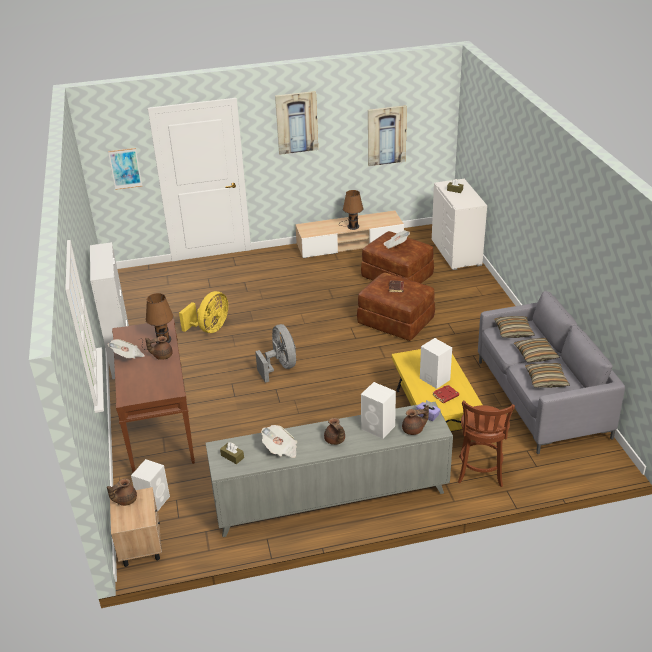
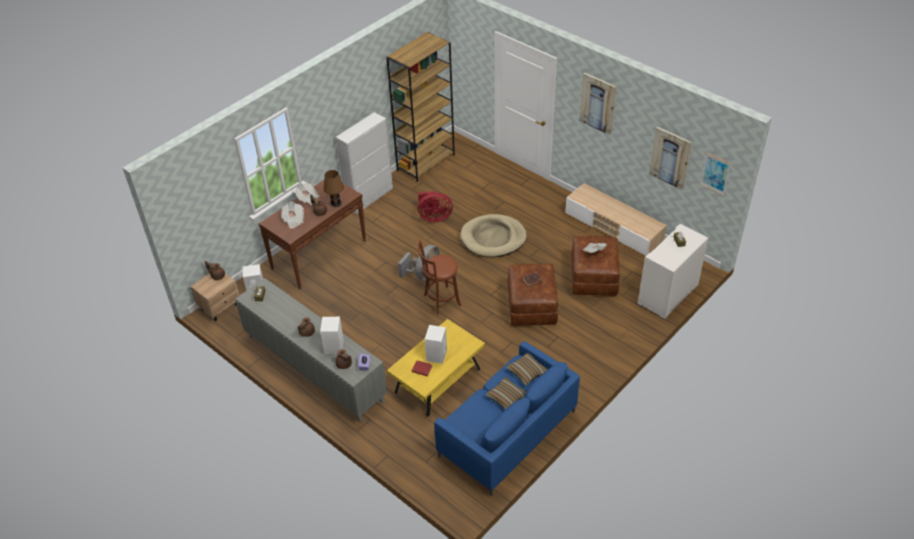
camera: 55 degrees right, 10 degrees up
picture [108,148,142,190] -> picture moved to [700,153,731,195]
yellow fan [179,291,228,333] -> red fan [418,191,453,222]
newspaper [261,425,297,458] -> newspaper moved to [281,202,304,229]
brown table lamp [340,190,363,230] -> none
brown stool [458,400,515,487] -> brown stool moved to [417,240,461,315]
grey sofa [478,291,625,454] -> blue sofa [434,341,580,496]
pillow [525,363,570,388] -> none
none -> brown bookcase [386,32,455,182]
none -> beige dog bed [460,214,527,257]

